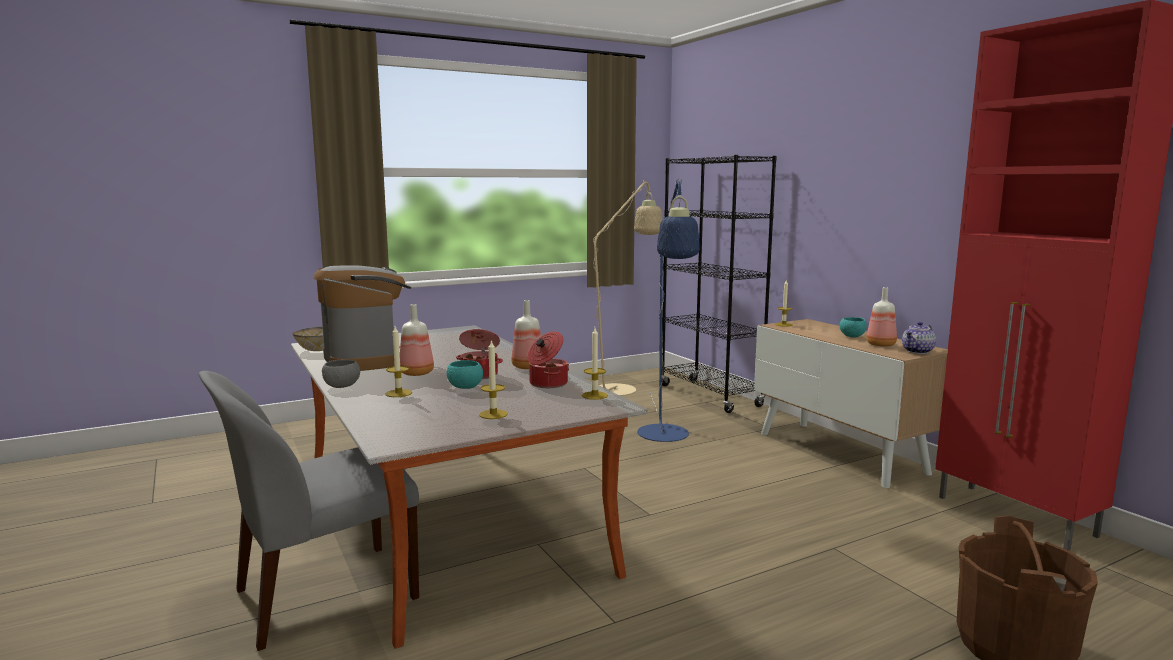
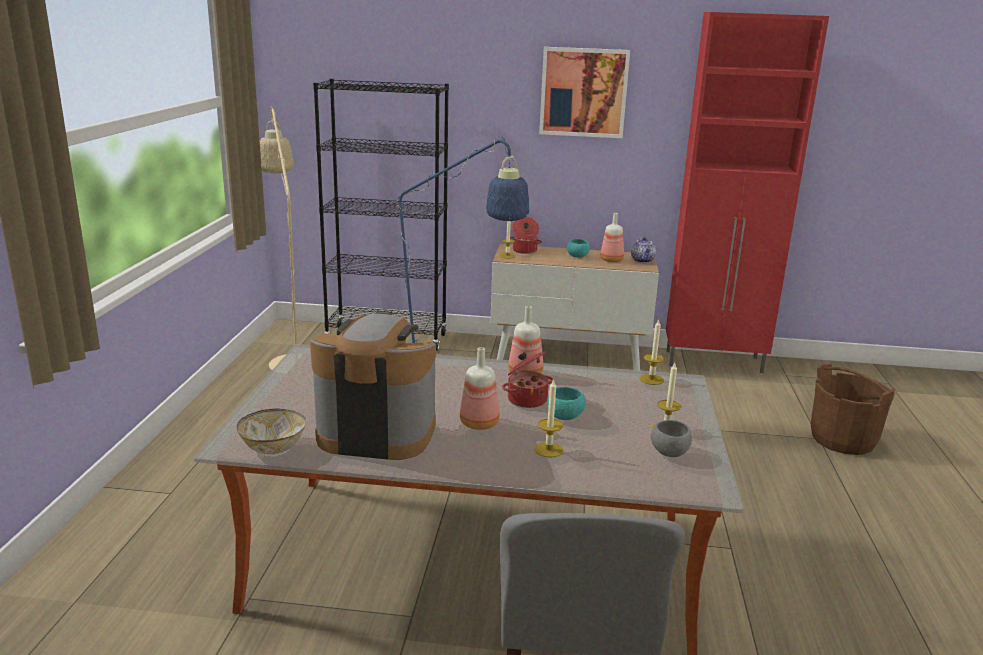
camera: 55 degrees left, 10 degrees up
grey bowl [322,360,360,388] -> grey bowl moved to [651,420,692,457]
cooking pot [527,331,569,388] -> cooking pot moved to [510,217,542,254]
none -> picture [539,47,630,138]

